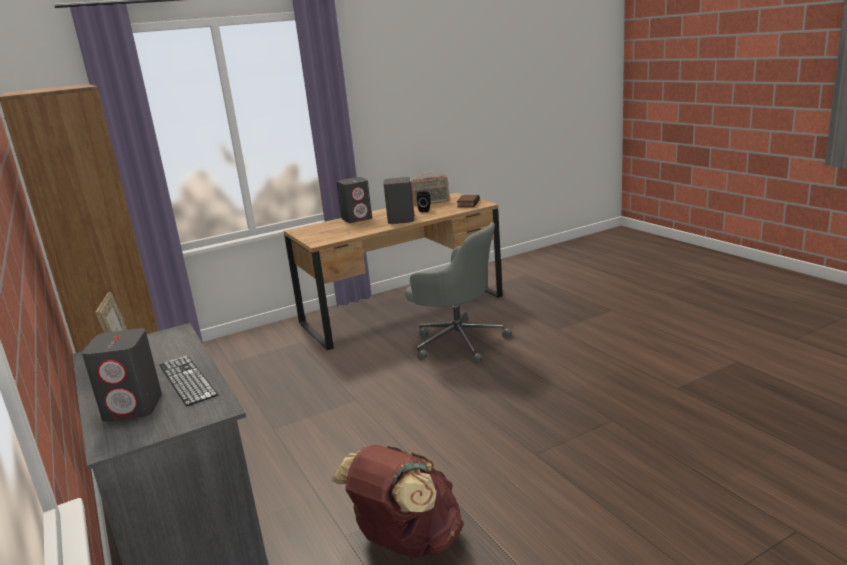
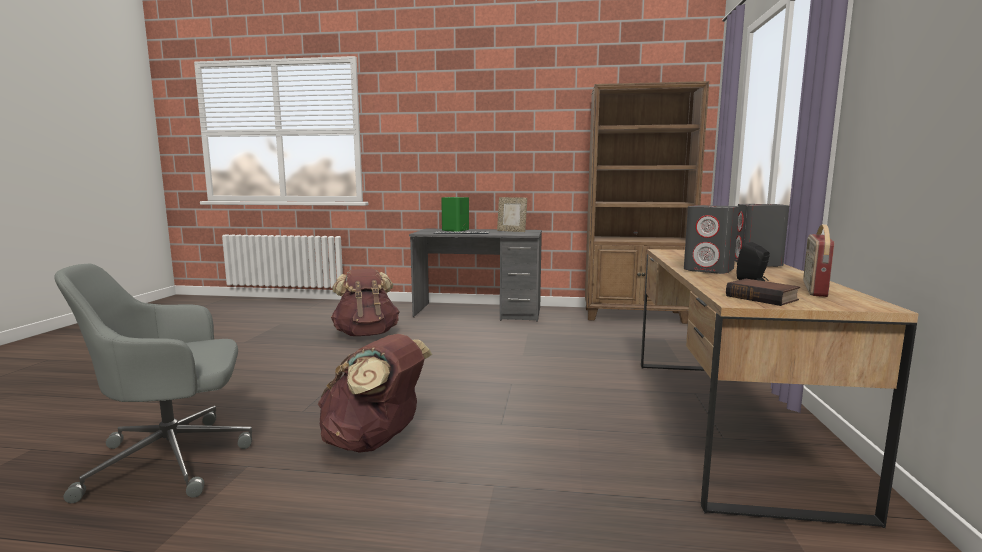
camera: 125 degrees right, 10 degrees down
grey speaker [82,328,162,422] -> green speaker [441,197,469,232]
grey office chair [405,222,512,364] -> grey office chair moved to [54,264,252,503]
none -> brown backpack [318,334,432,453]

